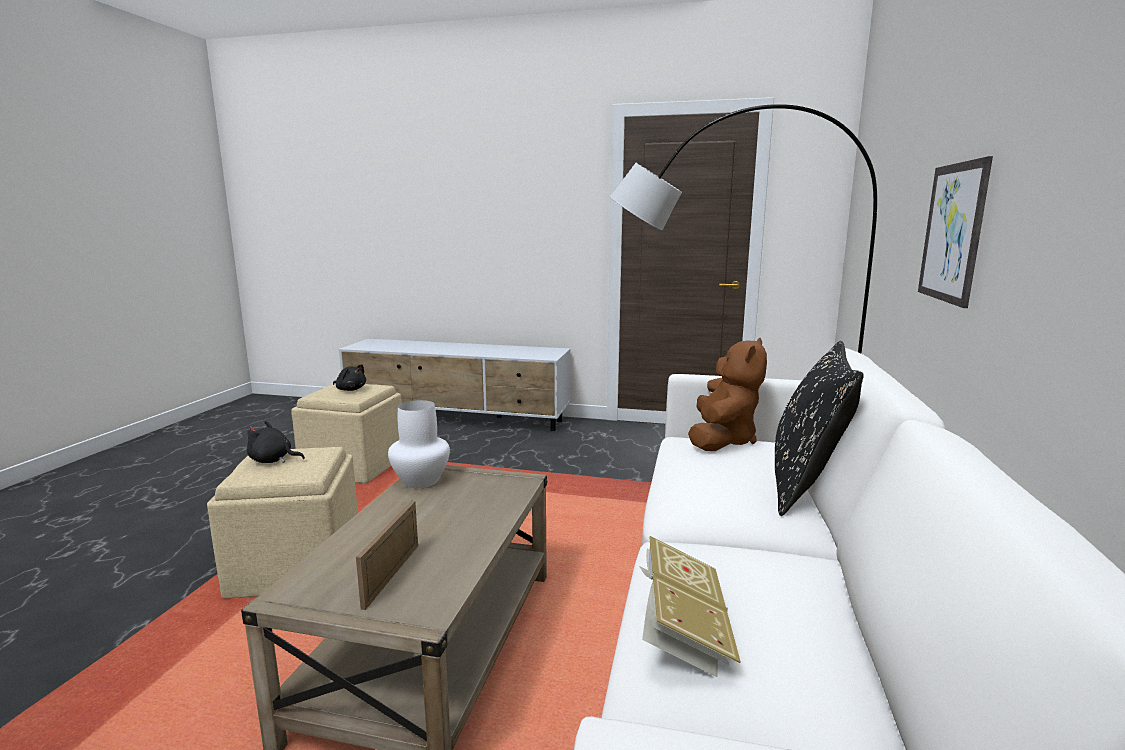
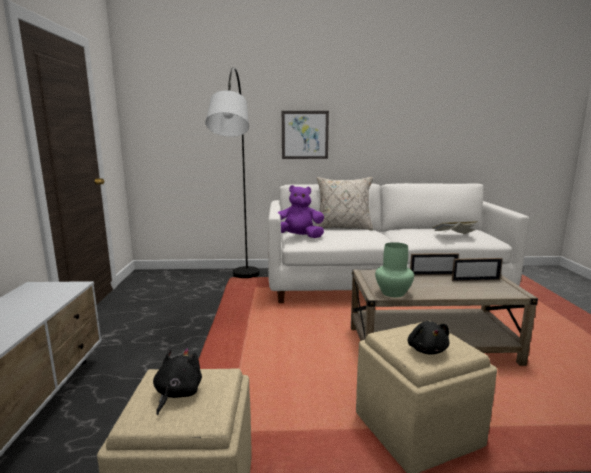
camera: 105 degrees left, 0 degrees up
white vase [388,400,450,488] -> green vase [375,242,414,297]
brown plush toy [688,338,767,451] -> purple plush toy [277,185,324,238]
black pillow [775,341,864,516] -> beige pillow [316,177,373,231]
none -> picture frame [410,253,459,275]

